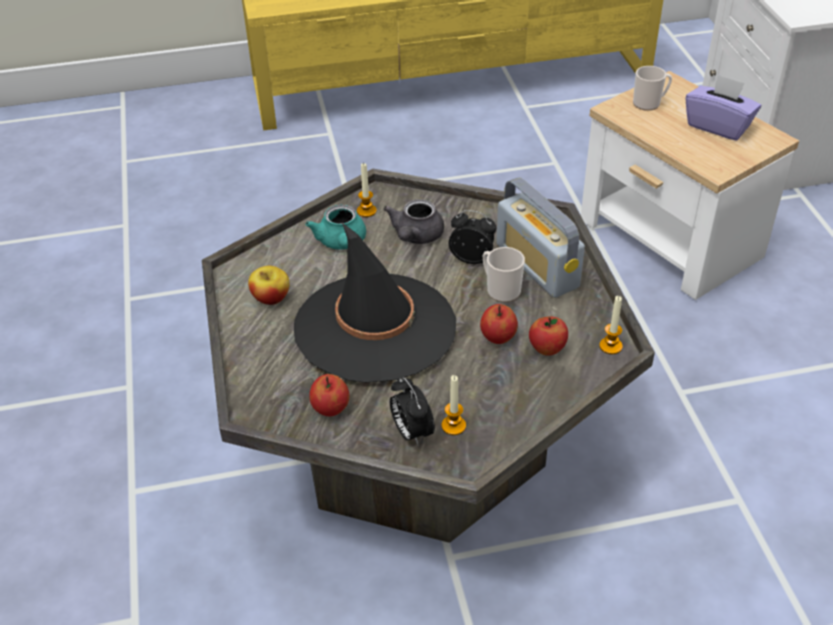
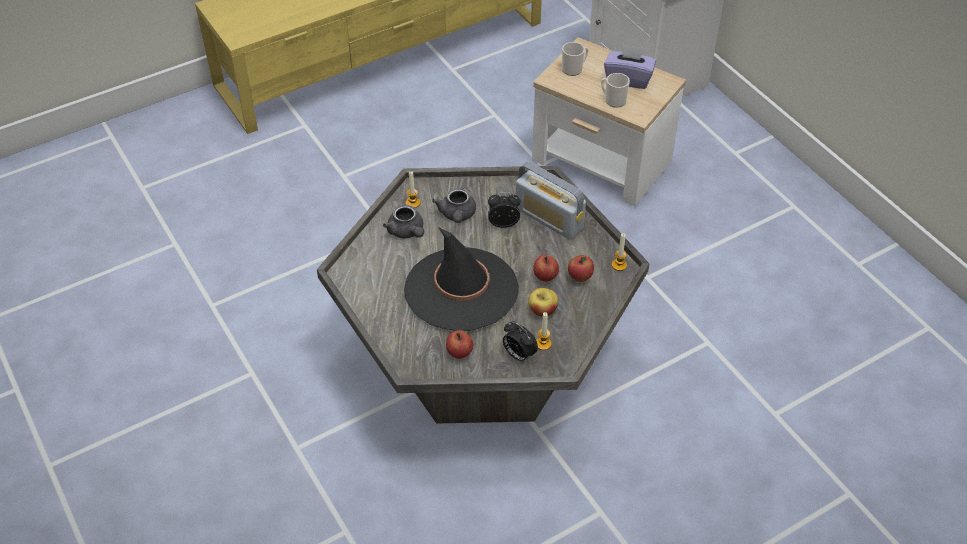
camera: 20 degrees left, 5 degrees up
apple [248,266,290,305] -> apple moved to [528,288,558,317]
turquoise teapot [305,205,366,250] -> grey teapot [383,204,424,239]
mug [483,247,525,303] -> mug moved to [601,73,630,108]

